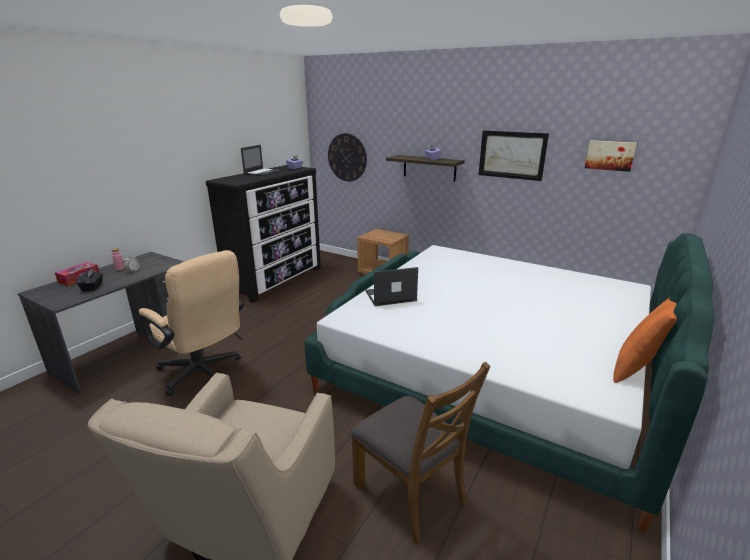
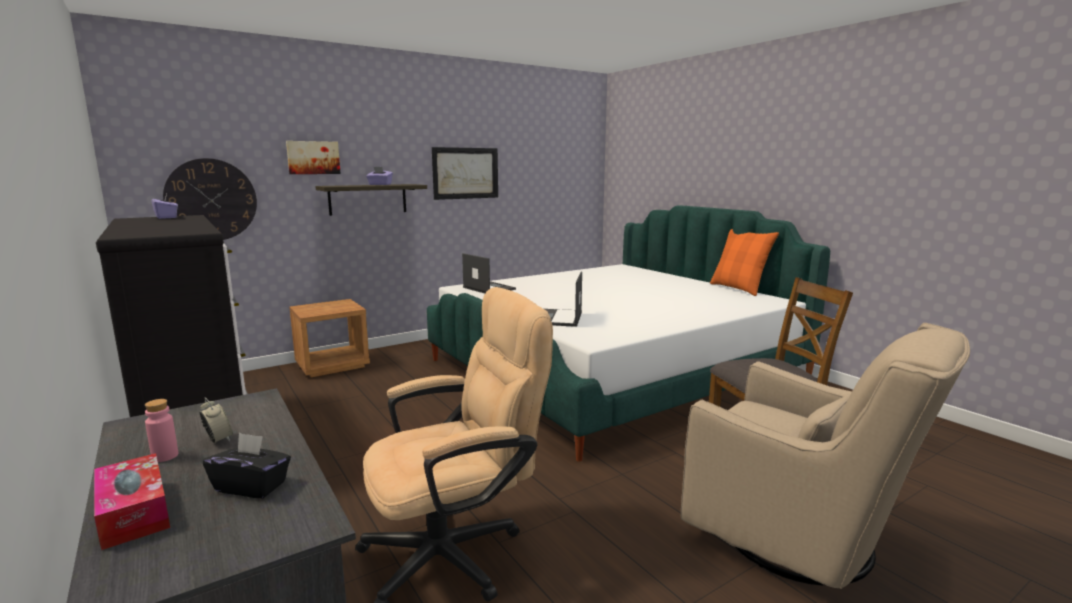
camera: 65 degrees left, 10 degrees down
laptop [241,145,282,176] -> laptop moved to [462,253,516,294]
picture [585,140,637,172] -> picture moved to [286,141,341,174]

